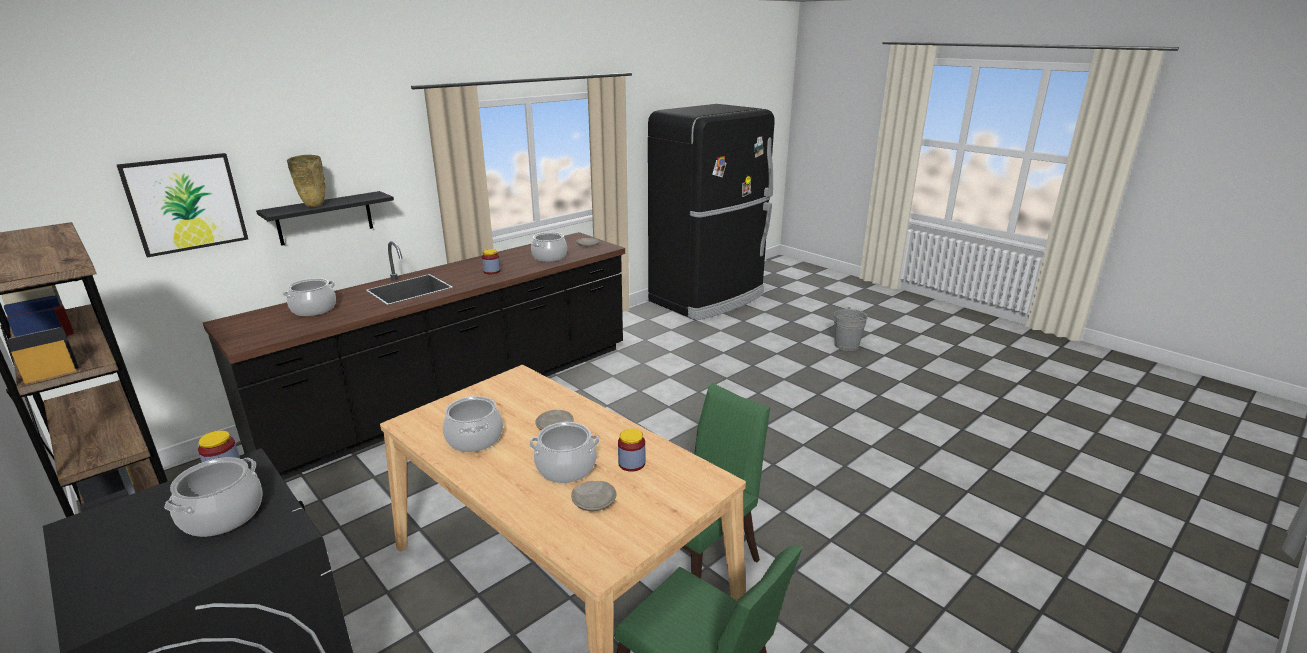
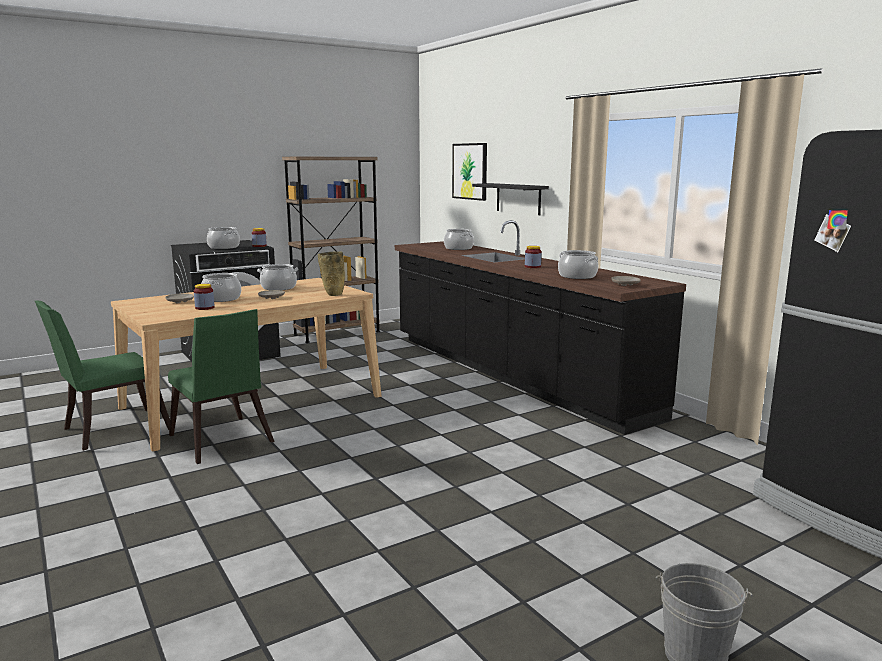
camera: 100 degrees right, 10 degrees down
beige vase [287,155,326,207] -> beige vase moved to [318,251,345,296]

